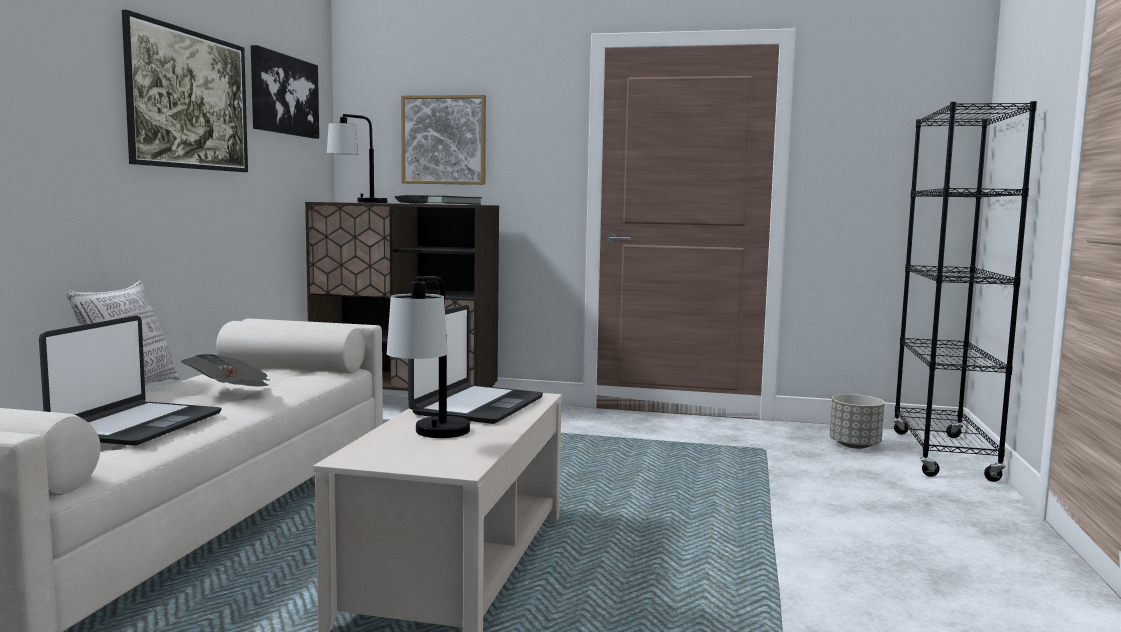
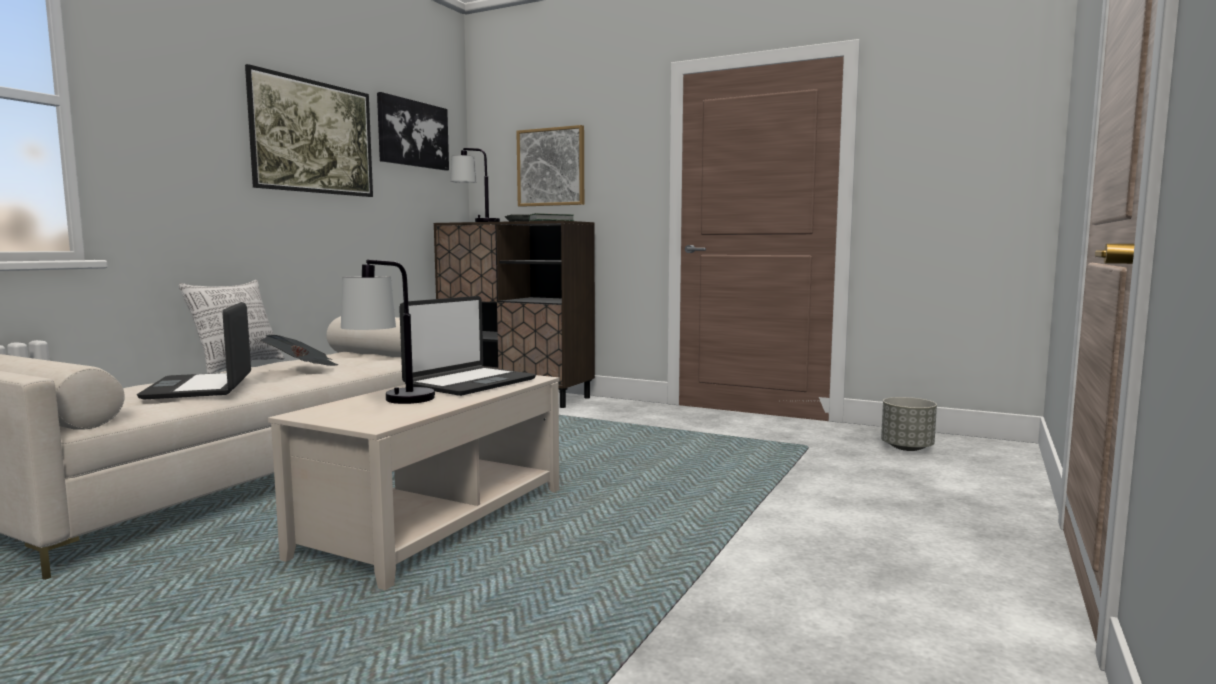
camera: 15 degrees right, 0 degrees up
laptop [39,315,222,446] -> laptop turned 135 degrees clockwise [137,302,251,400]
black bookcase [892,101,1037,482] -> none

